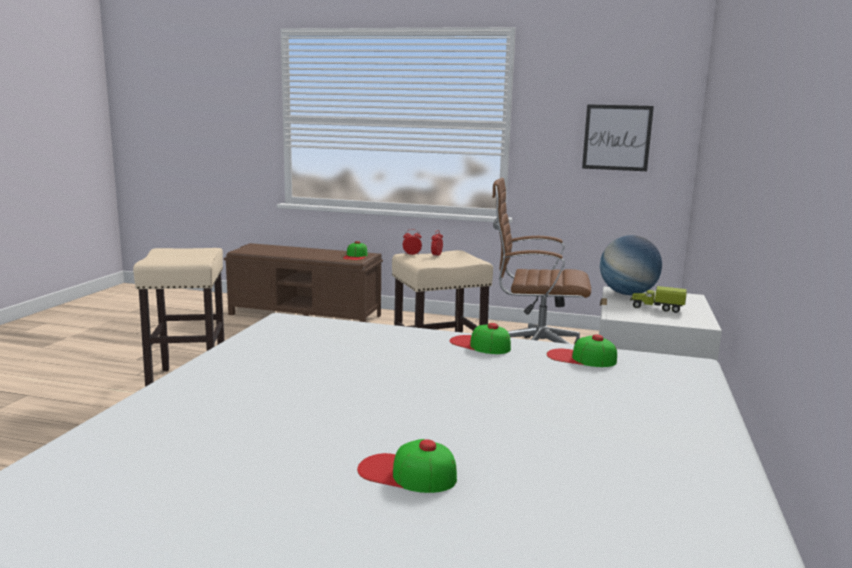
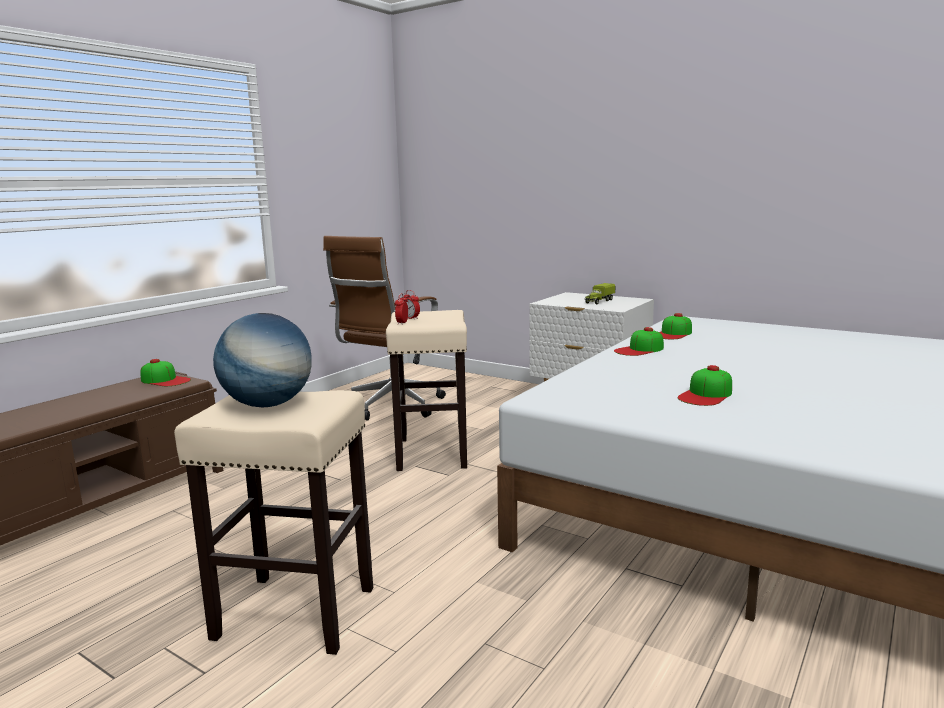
camera: 70 degrees left, 0 degrees up
cap [357,439,457,493] -> cap moved to [678,365,732,406]
picture [582,104,654,171] -> none
globe [600,235,662,295] -> globe moved to [213,313,312,407]

